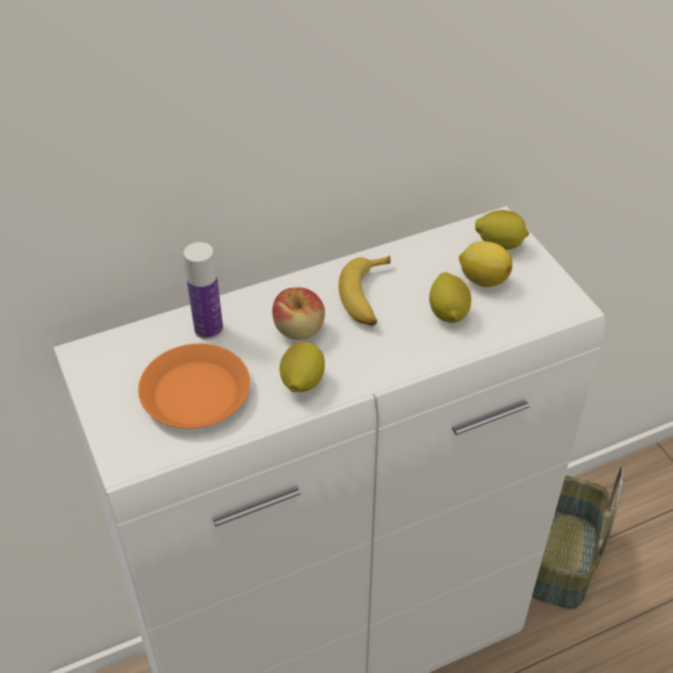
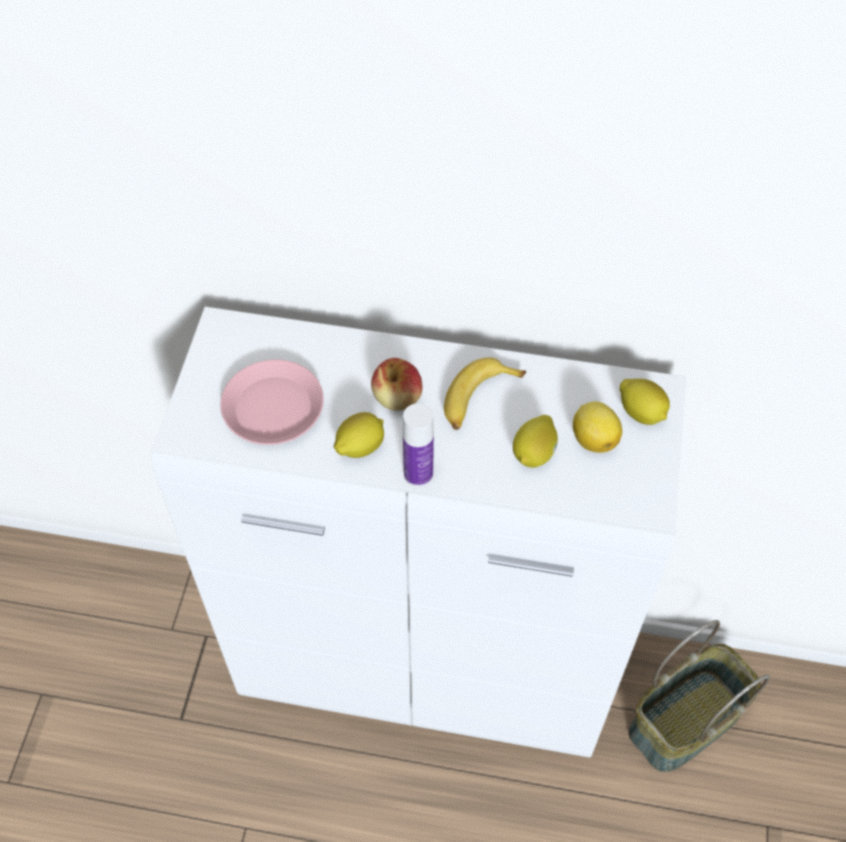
camera: 35 degrees right, 10 degrees up
orange plate [138,344,250,429] -> pink plate [220,360,324,445]
bottle [184,242,223,340] -> bottle moved to [403,403,434,487]

